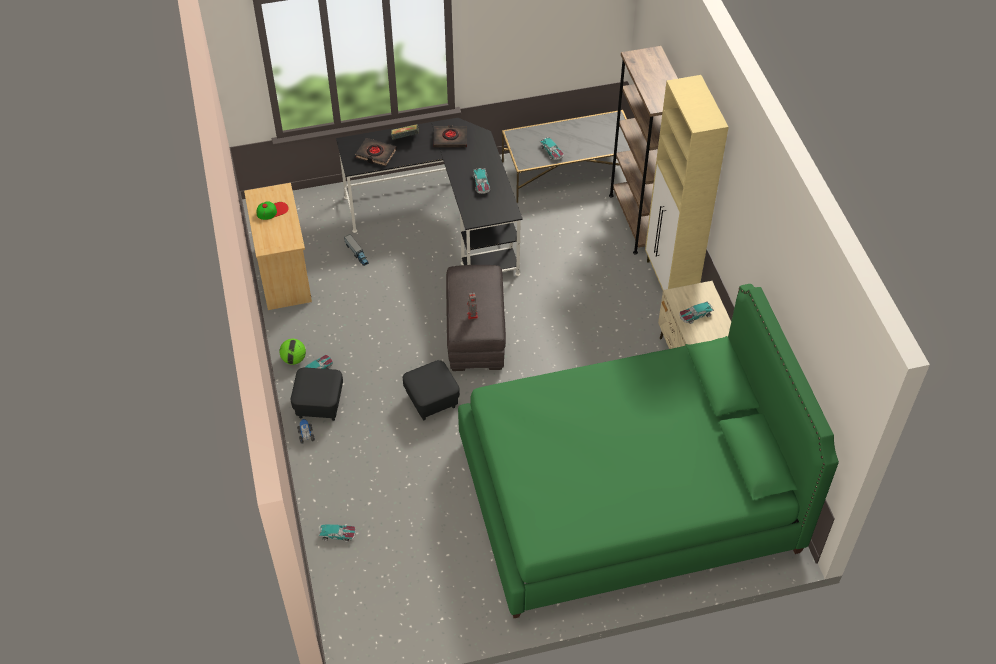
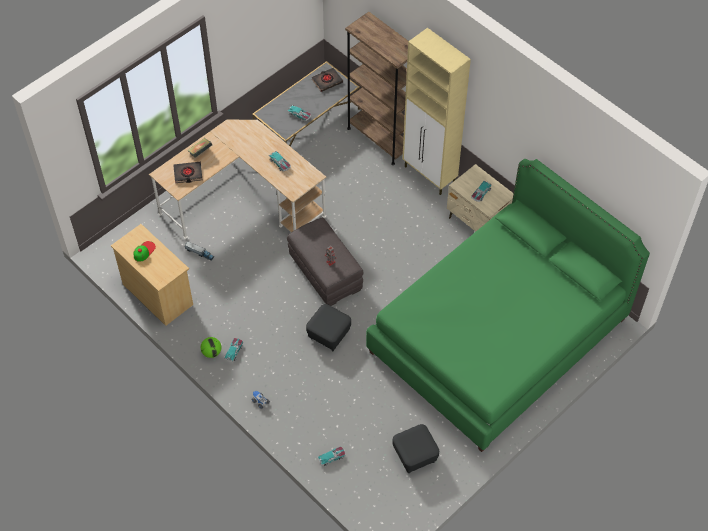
camera: 30 degrees left, 5 degrees up
black ottoman [291,367,343,421] -> black ottoman moved to [392,424,439,473]
black desk [336,118,523,276] -> beige desk [149,119,326,239]
black book [433,125,467,147] -> black book moved to [312,68,343,92]

